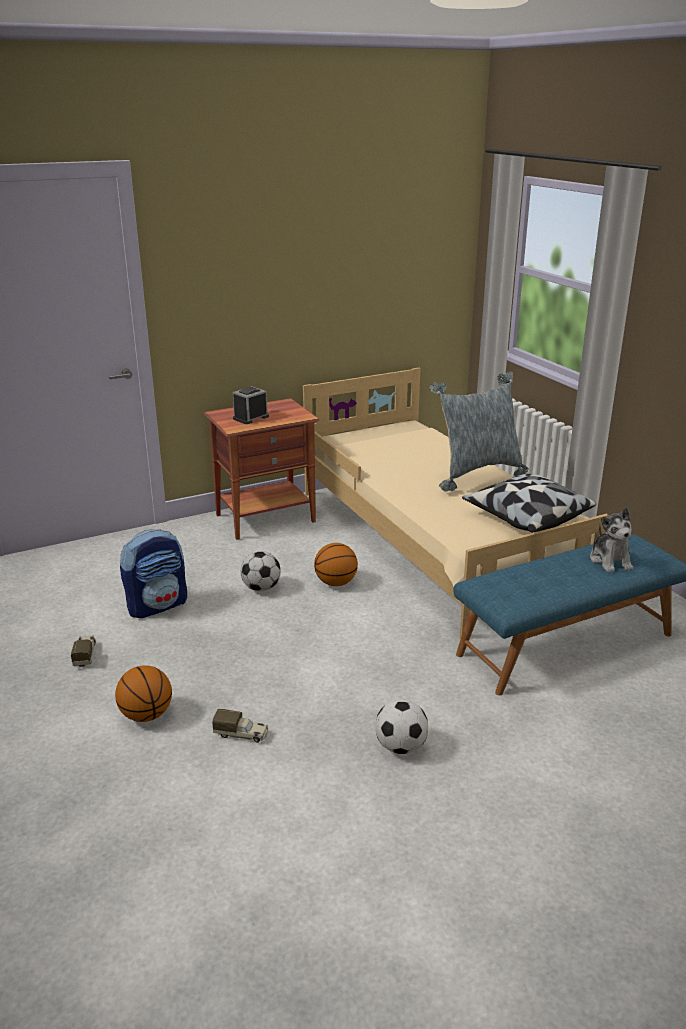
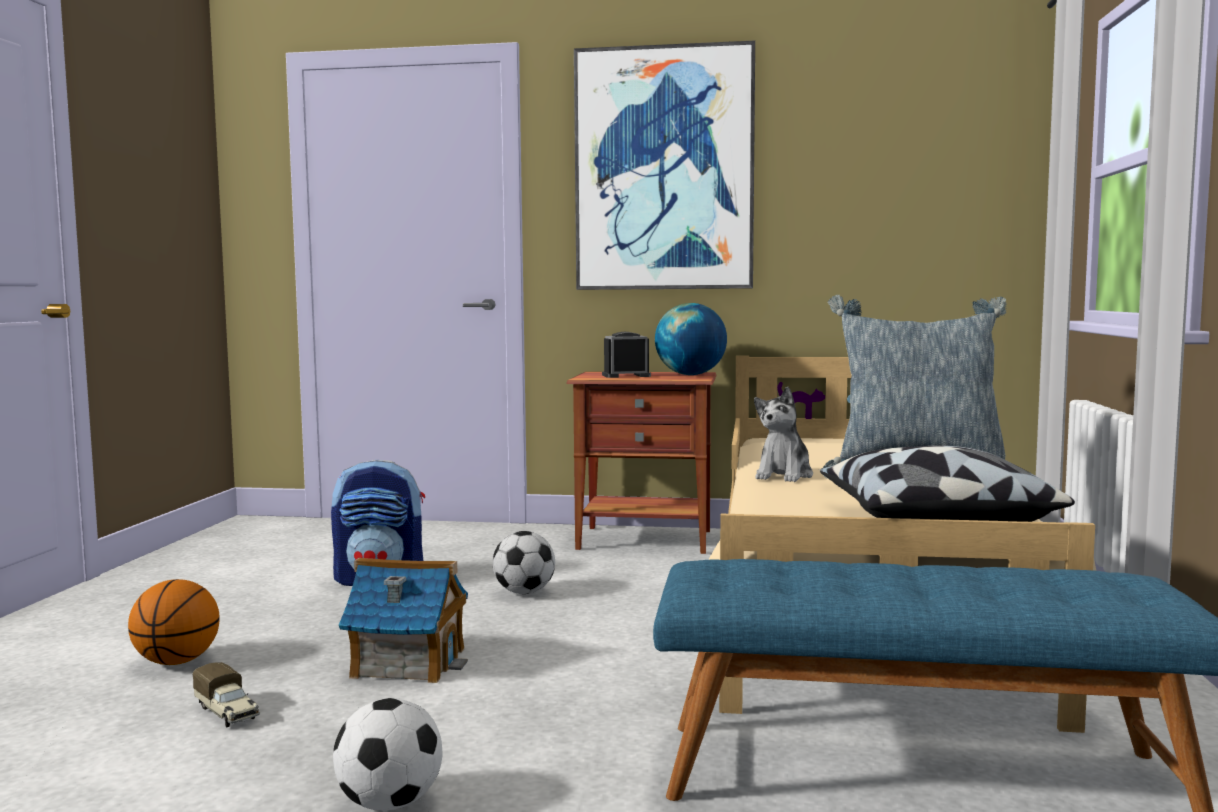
camera: 35 degrees right, 20 degrees down
toy truck [71,635,96,667] -> none
basketball [314,543,358,586] -> none
plush toy [590,508,633,572] -> plush toy moved to [754,387,813,482]
none -> toy house [339,558,468,683]
none -> picture [574,41,755,290]
none -> globe [655,303,727,375]

